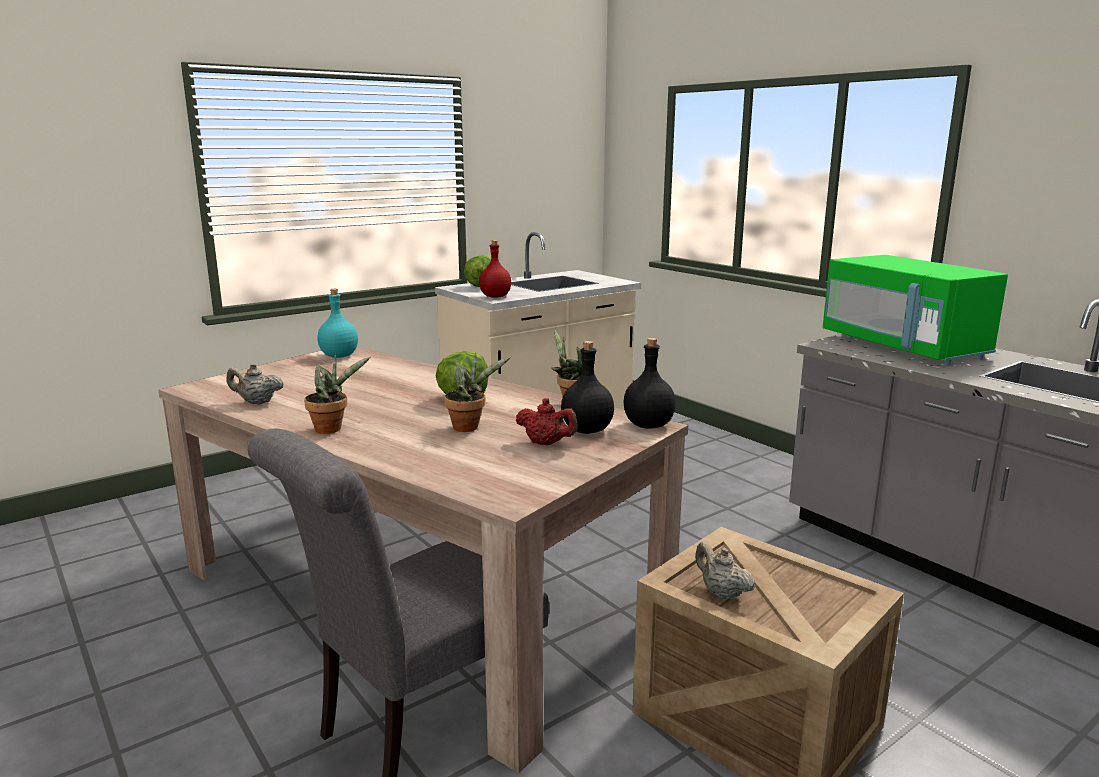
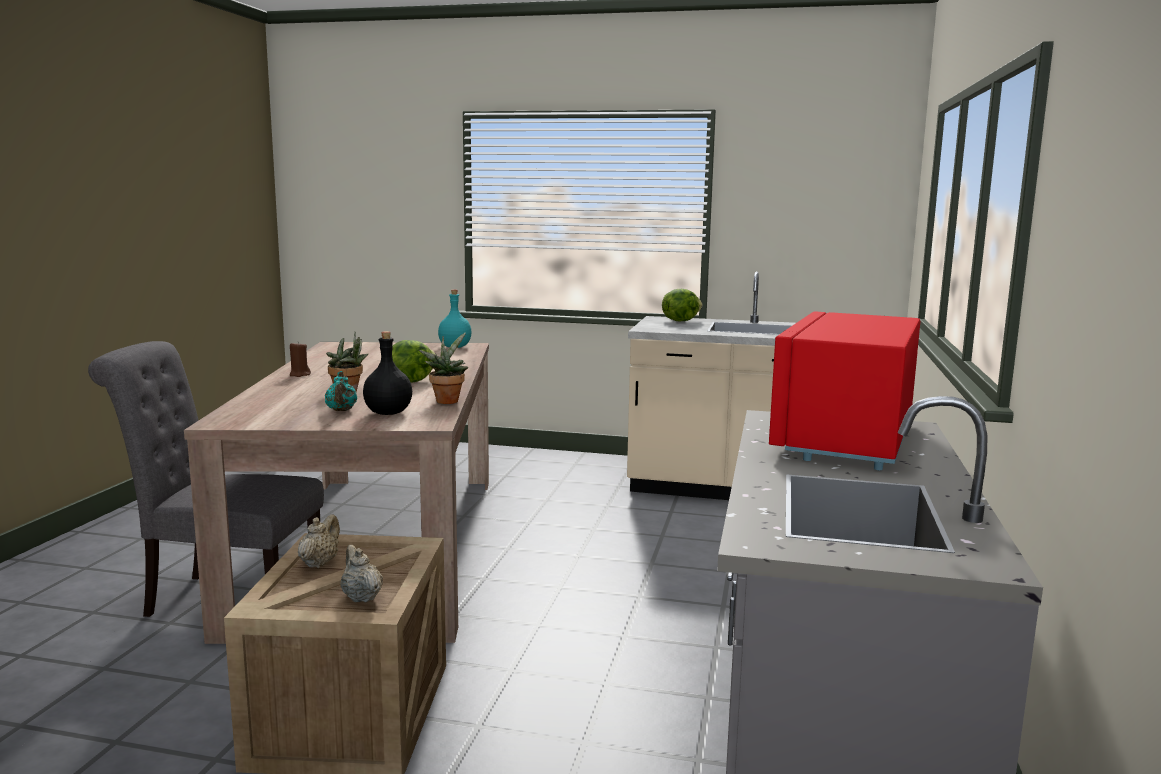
camera: 50 degrees right, 5 degrees down
beige teapot [226,363,284,405] -> beige teapot moved to [340,545,383,602]
potted plant [304,354,370,434] -> brown candle [290,342,311,377]
red bottle [479,240,511,298] -> none
red teapot [516,398,577,445] -> turquoise teapot [325,371,357,411]
black bottle [624,338,676,429] -> none
green microwave [823,255,1008,365] -> red microwave [769,311,920,470]

